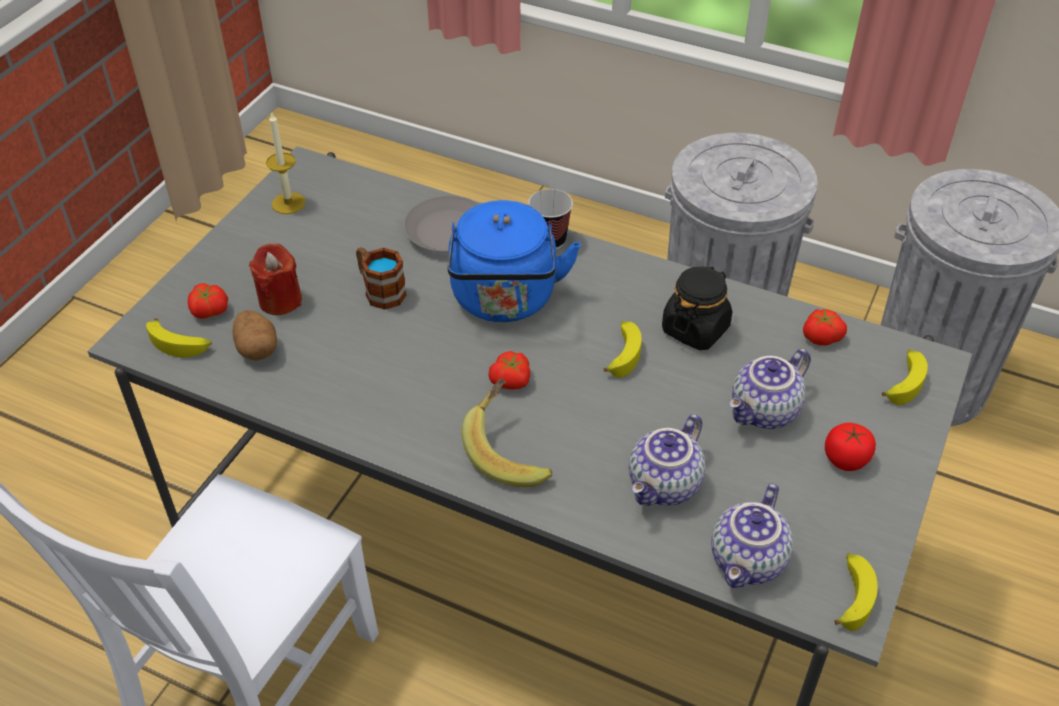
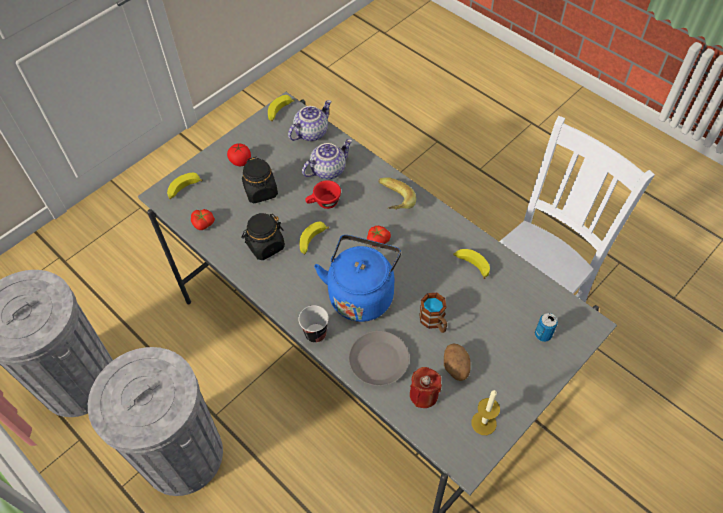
camera: 160 degrees left, 10 degrees up
banana [146,318,212,358] -> banana moved to [454,249,490,279]
tomato [188,283,228,319] -> can [535,313,558,342]
potato [233,310,277,361] -> potato moved to [444,344,471,381]
red candle [249,244,302,315] -> red candle moved to [410,367,442,408]
teapot [729,349,811,429] -> black jar [242,157,278,203]
none -> red cup [305,180,341,209]

